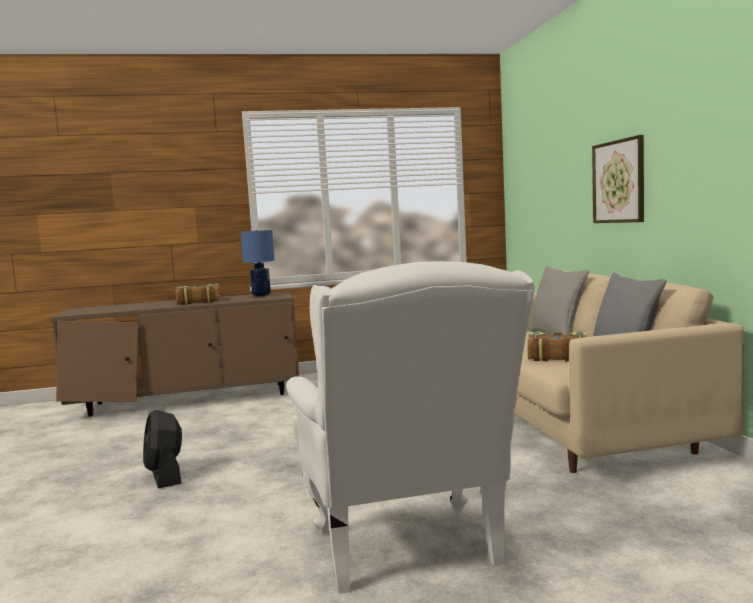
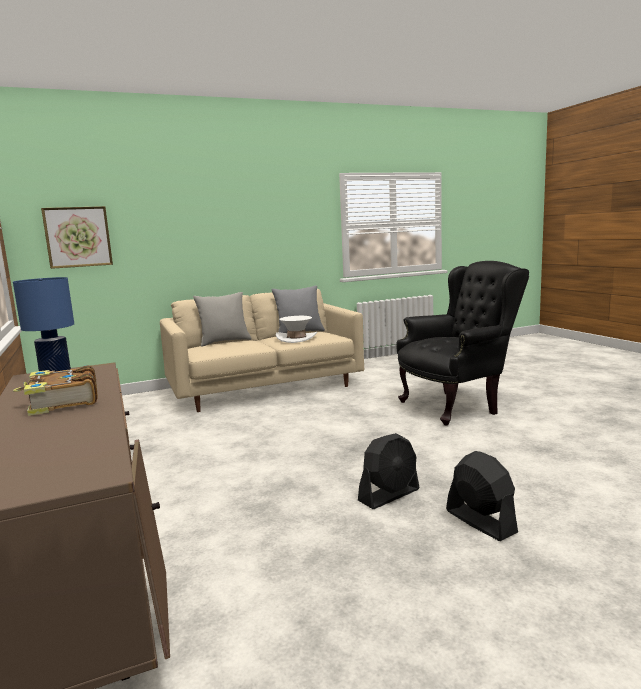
camera: 100 degrees left, 5 degrees up
white armchair [286,261,535,594] -> black armchair [396,261,529,425]
book [527,332,587,362] -> white hat [276,316,317,343]
picture [592,135,644,223] -> picture moved to [41,206,113,269]
none -> black fan [446,451,518,541]

